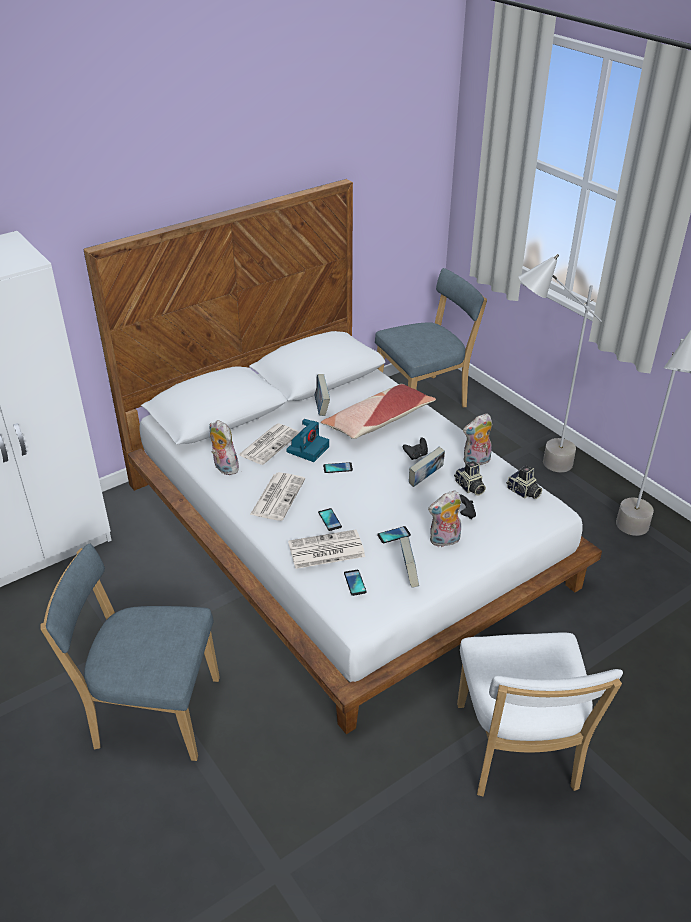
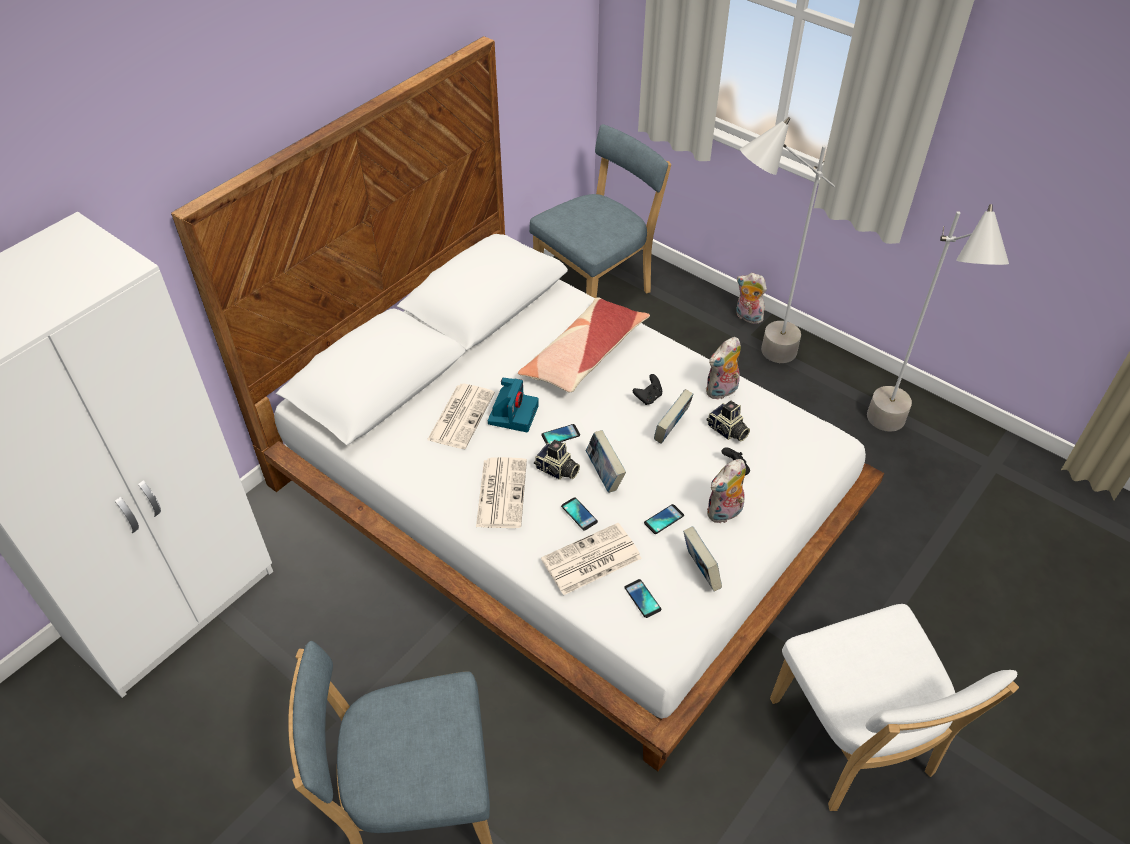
camera: 15 degrees left, 10 degrees up
plush toy [210,420,239,475] -> plush toy moved to [736,273,767,324]
book [314,374,330,416] -> book moved to [586,430,626,493]
camera [506,466,542,499] -> camera moved to [534,440,580,480]

